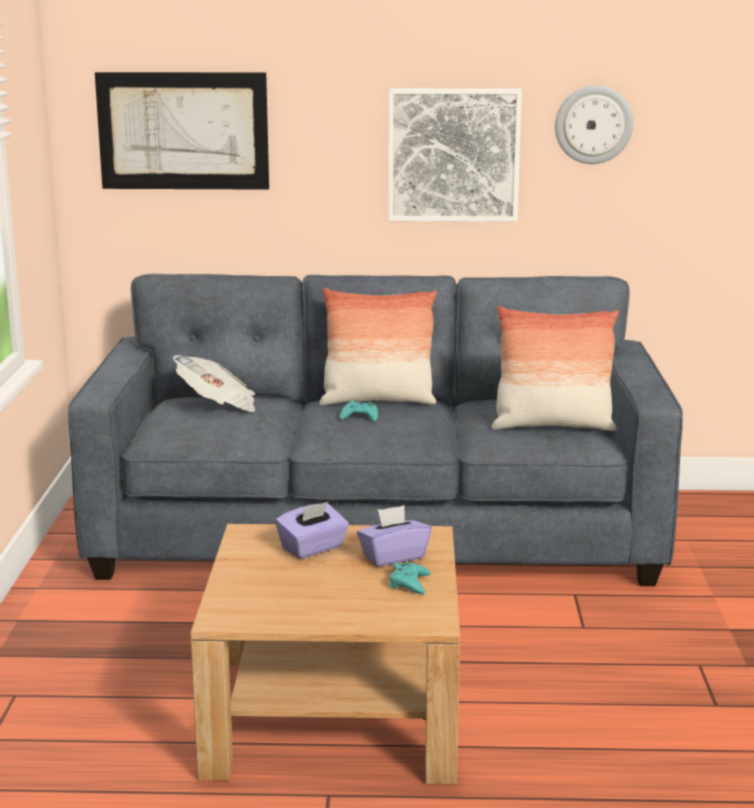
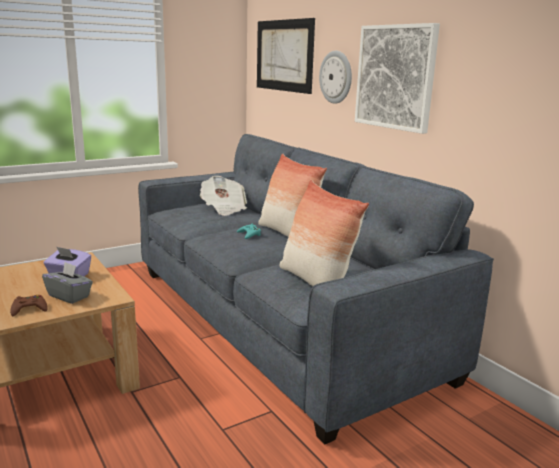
camera: 55 degrees right, 0 degrees up
purple tissue box [357,505,431,567] -> grey tissue box [42,262,93,304]
turquoise game controller [390,561,431,594] -> brown game controller [10,295,48,316]
wall clock [555,85,633,164] -> wall clock moved to [319,51,352,104]

